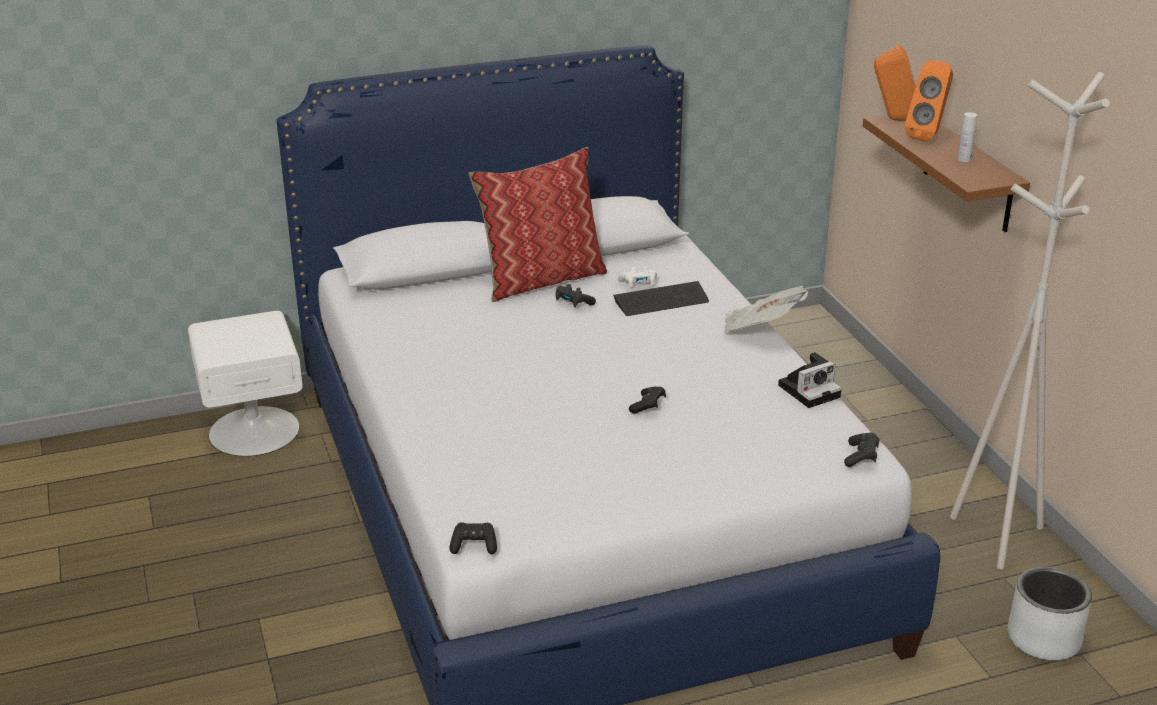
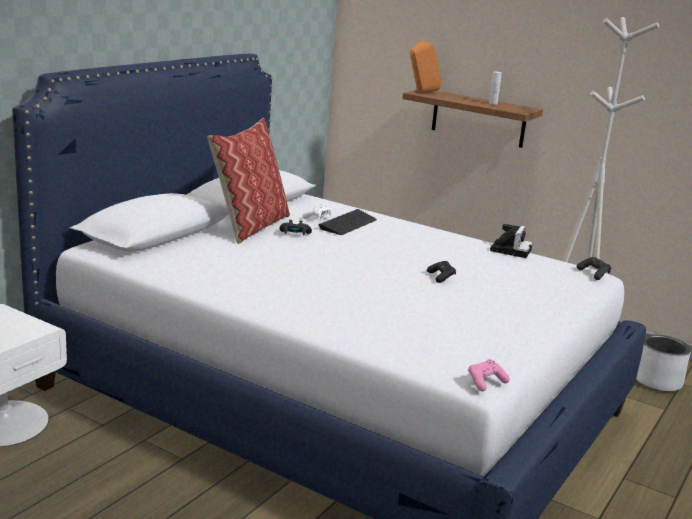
camera: 40 degrees left, 10 degrees down
black game controller [449,522,497,554] -> pink game controller [468,359,510,392]
newspaper [724,286,808,332] -> none
orange speaker [905,60,953,142] -> none

